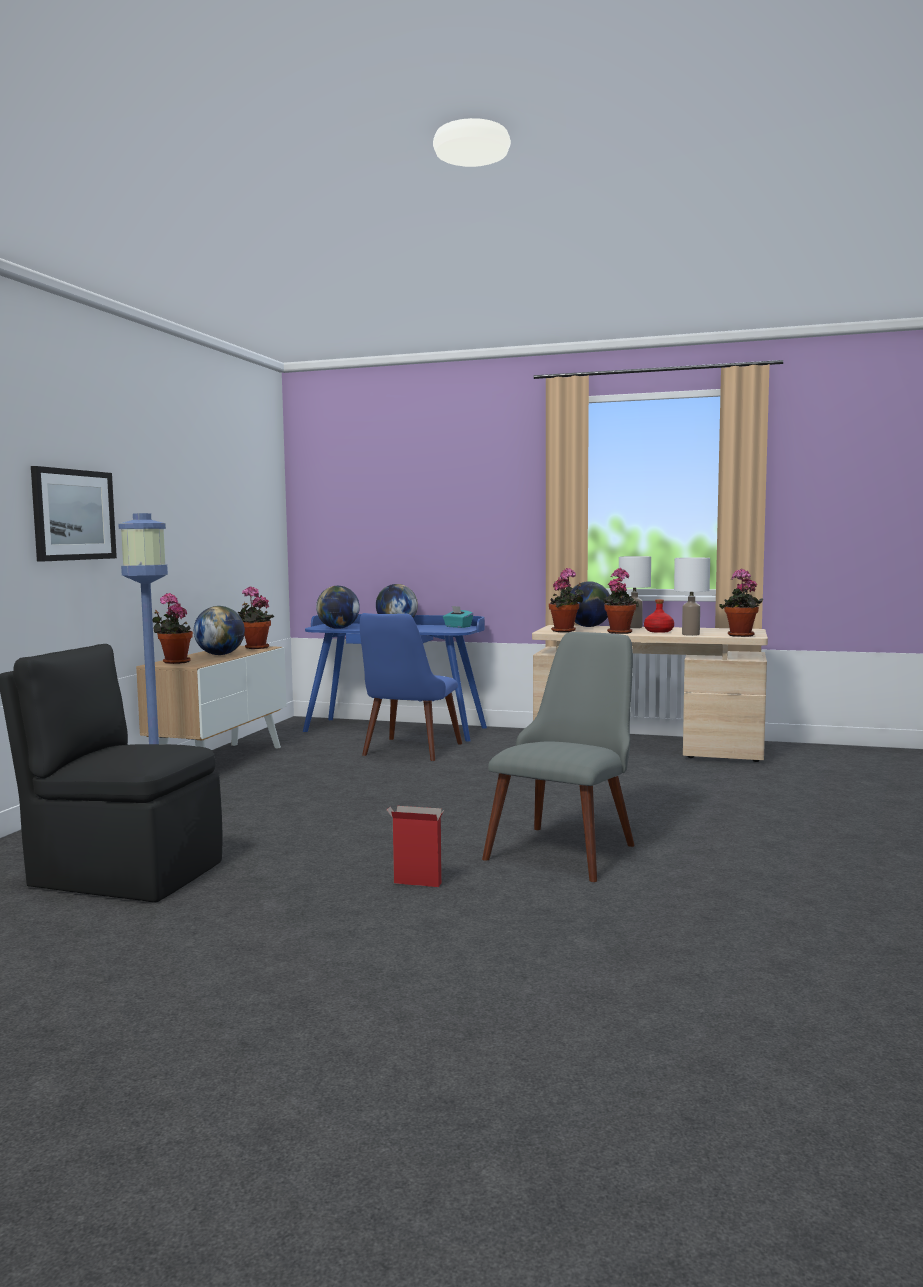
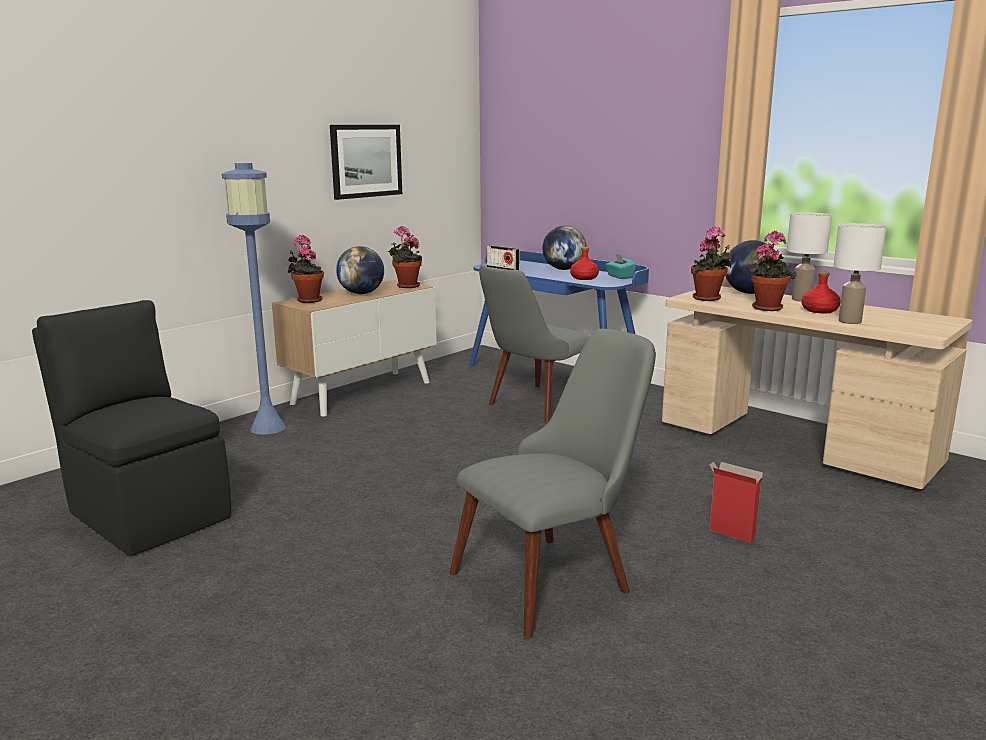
camera: 25 degrees right, 10 degrees up
picture [31,466,117,562] -> picture moved to [330,125,402,200]
globe [316,586,360,629] -> radio [487,245,520,270]
blue chair [360,613,462,761] -> grey chair [479,265,590,423]
cardboard box [387,806,444,887] -> cardboard box moved to [710,462,765,543]
potted plant [719,569,763,637] -> none
none -> red bottle [570,247,599,280]

